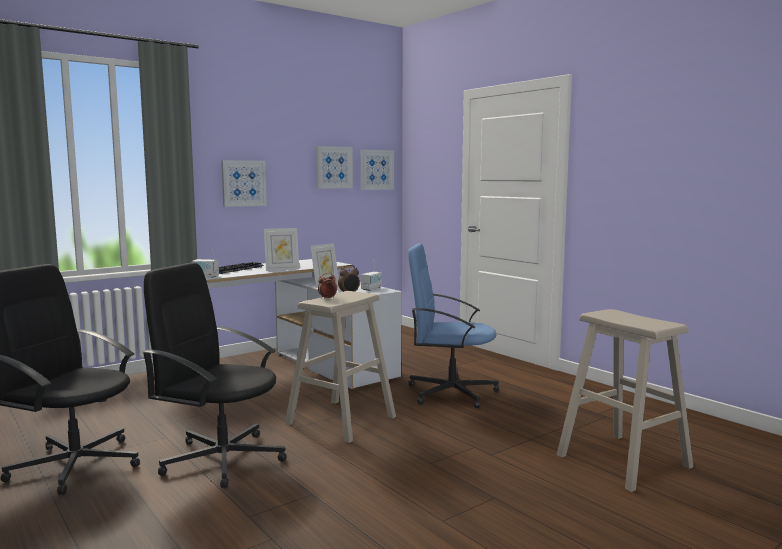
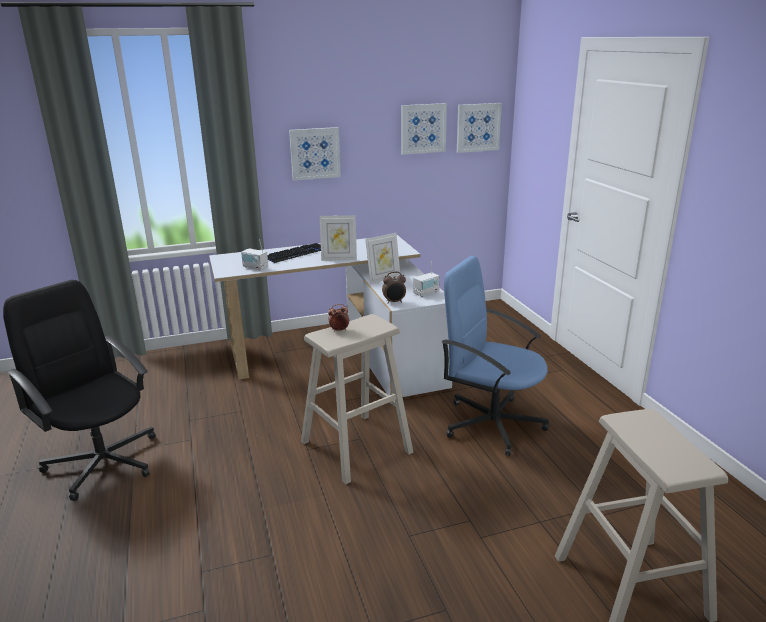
camera: 20 degrees right, 15 degrees up
black office chair [142,262,287,488] -> none

